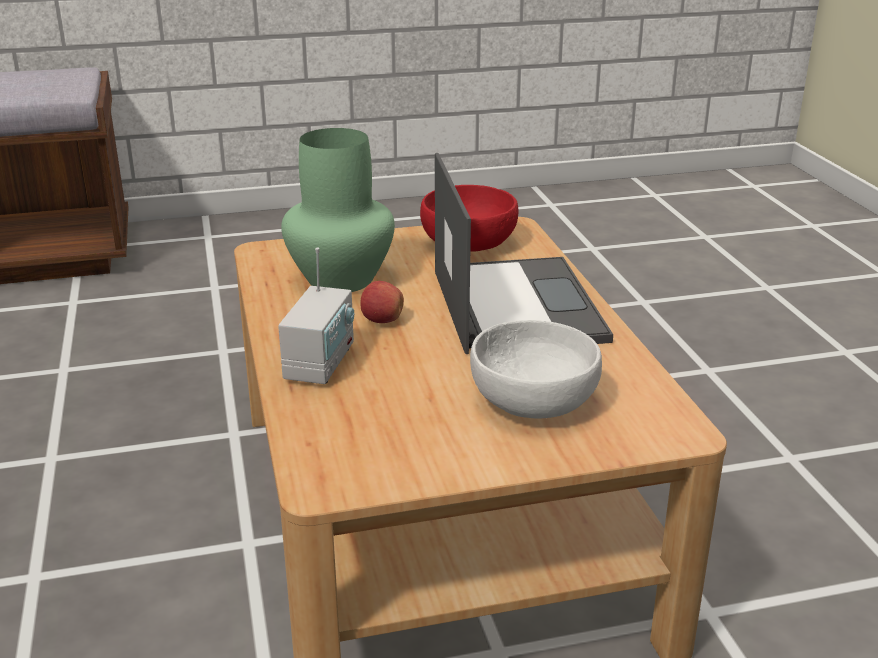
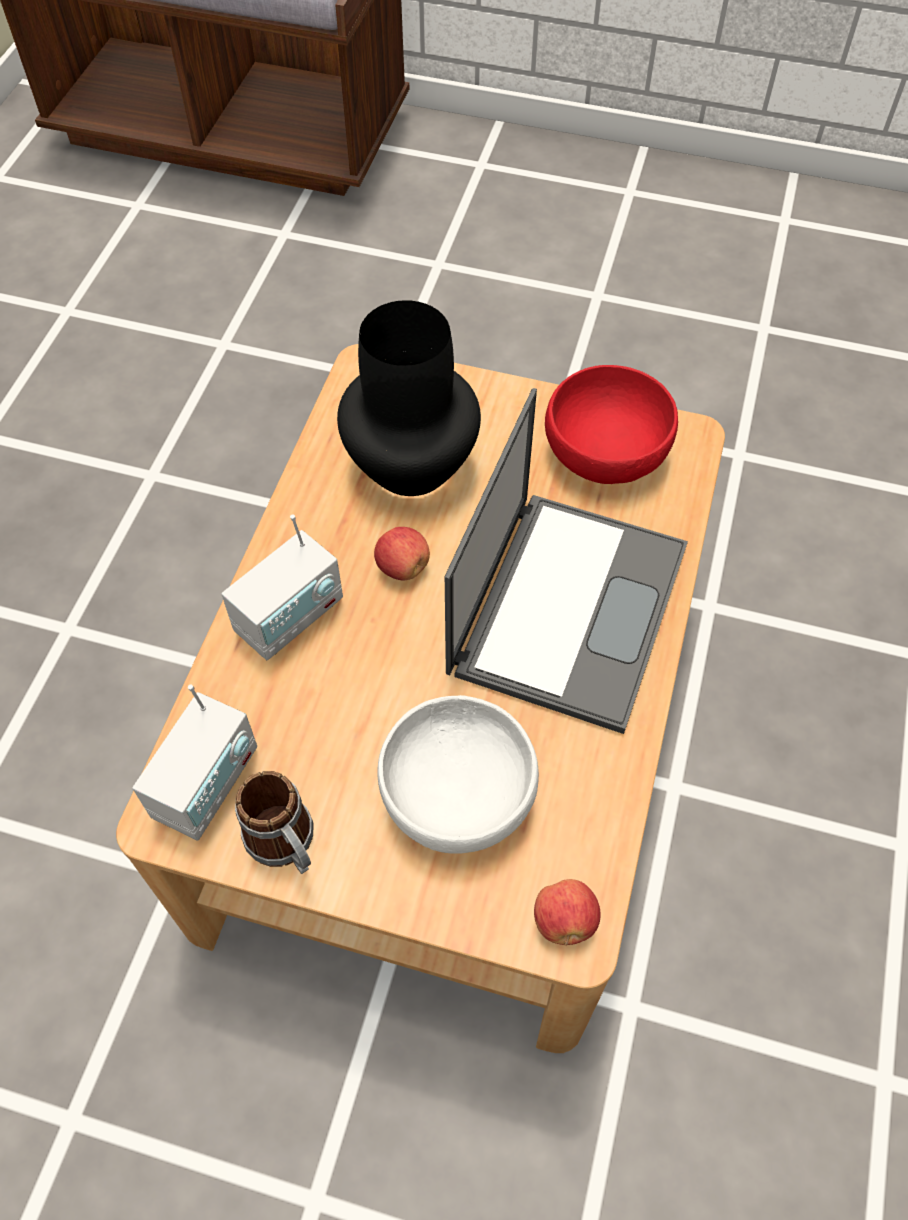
camera: 30 degrees right, 30 degrees up
green vase [281,128,395,292] -> black vase [337,300,481,496]
none -> radio [132,685,257,841]
none -> mug [235,771,314,874]
none -> apple [534,879,601,946]

